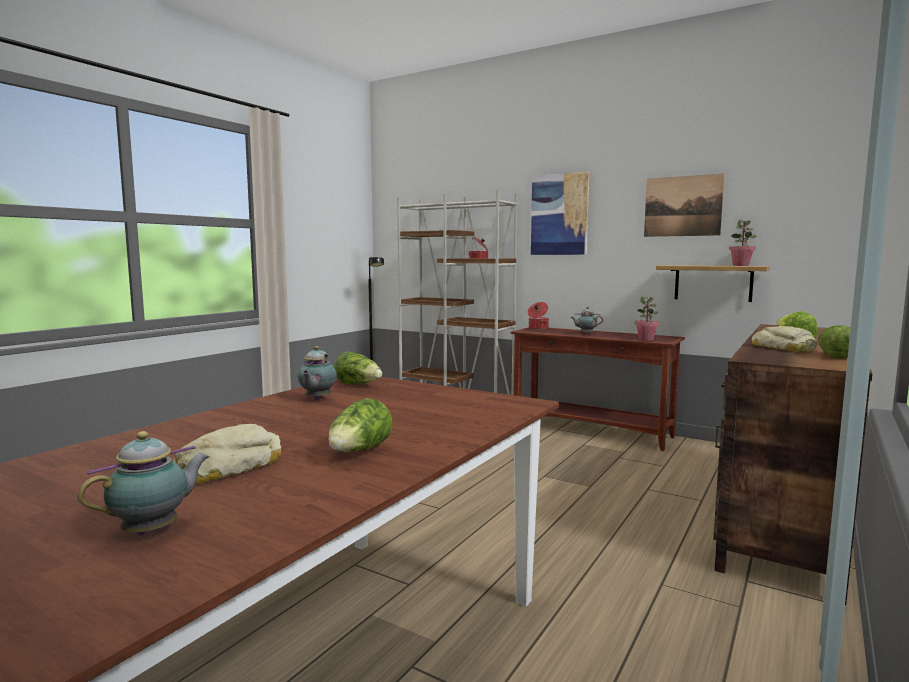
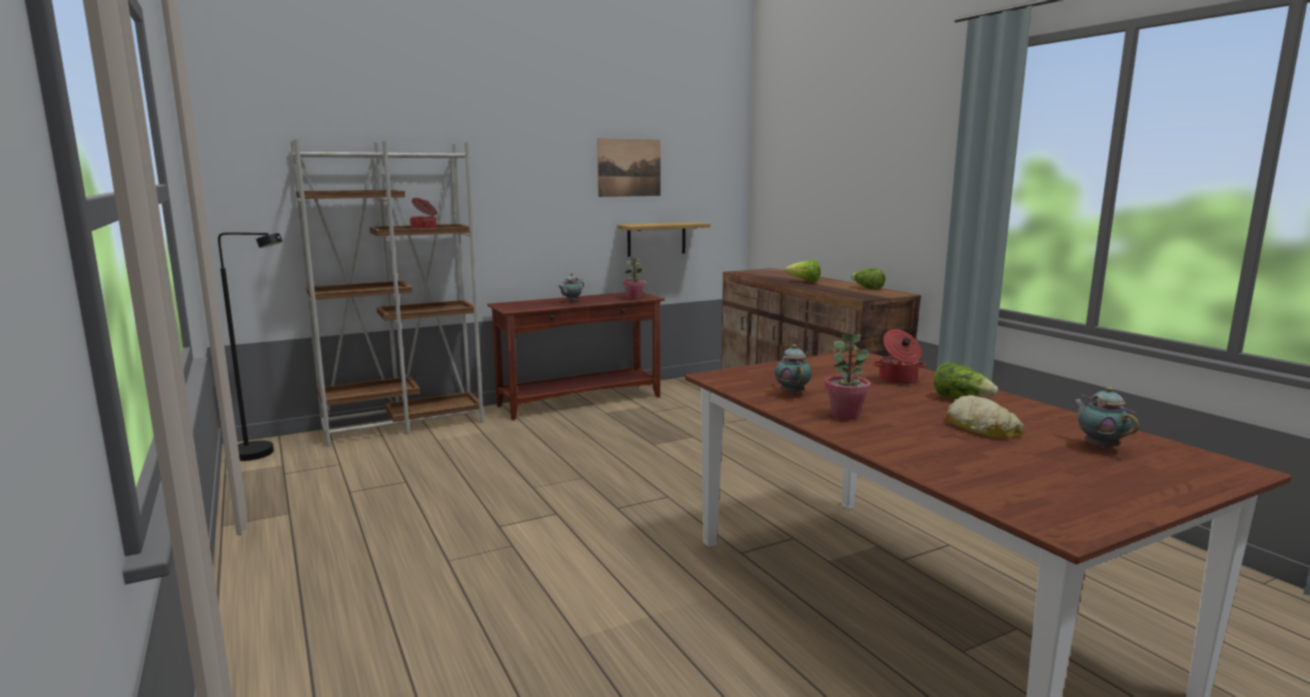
camera: 60 degrees left, 5 degrees up
teapot [298,346,337,400] -> teapot turned 135 degrees counterclockwise [775,344,812,396]
lettuce [334,351,382,384] -> none
cooking pot [527,302,549,330] -> cooking pot moved to [872,329,927,385]
picture [531,172,589,255] -> none
potted plant [729,220,756,266] -> potted plant moved to [825,334,871,420]
bread [752,326,817,352] -> none

